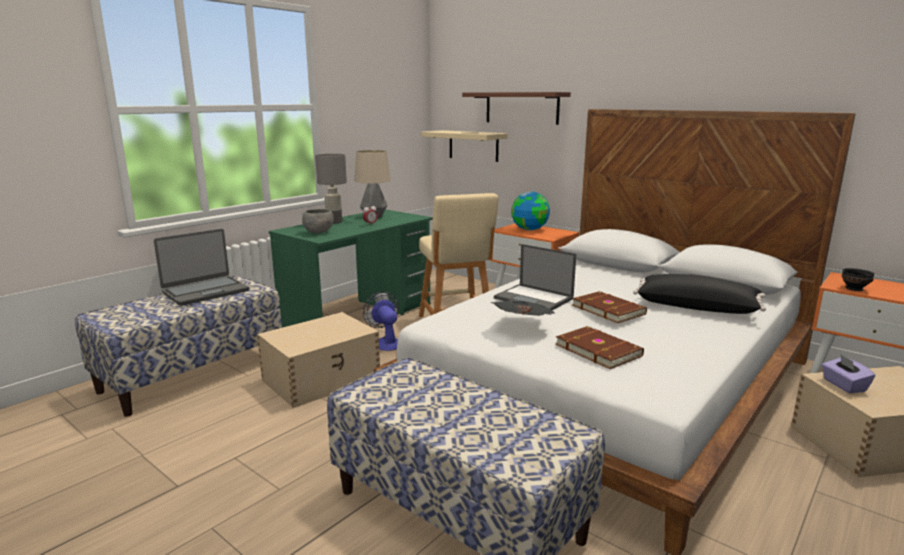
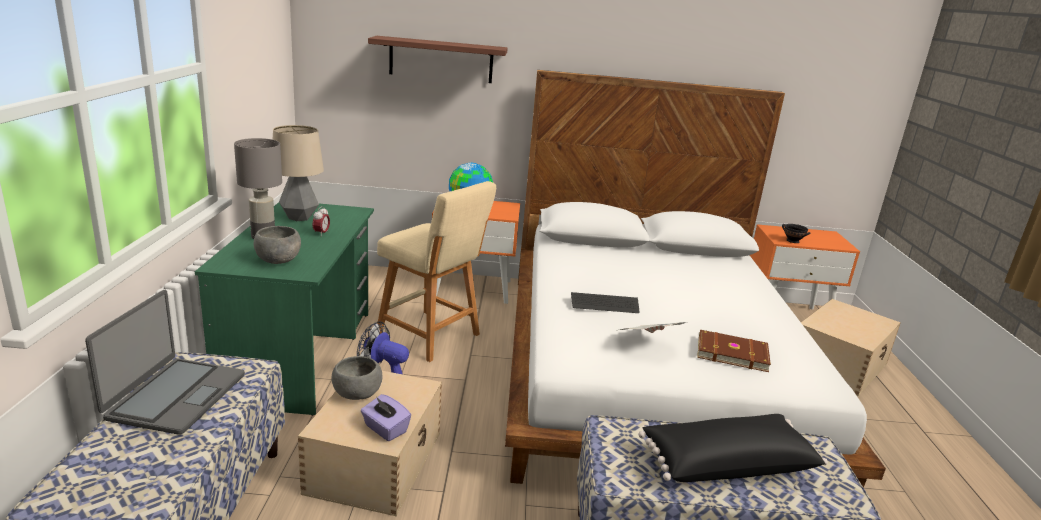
camera: 40 degrees left, 5 degrees up
beige shelf [421,130,508,162] -> none
laptop [494,244,576,310] -> keyboard [571,292,639,313]
brown book [572,291,647,323] -> none
black pillow [633,274,766,314] -> black pillow moved to [639,414,828,482]
purple tissue box [822,354,875,393] -> purple tissue box moved to [361,394,411,441]
none -> grey bowl [332,356,383,400]

